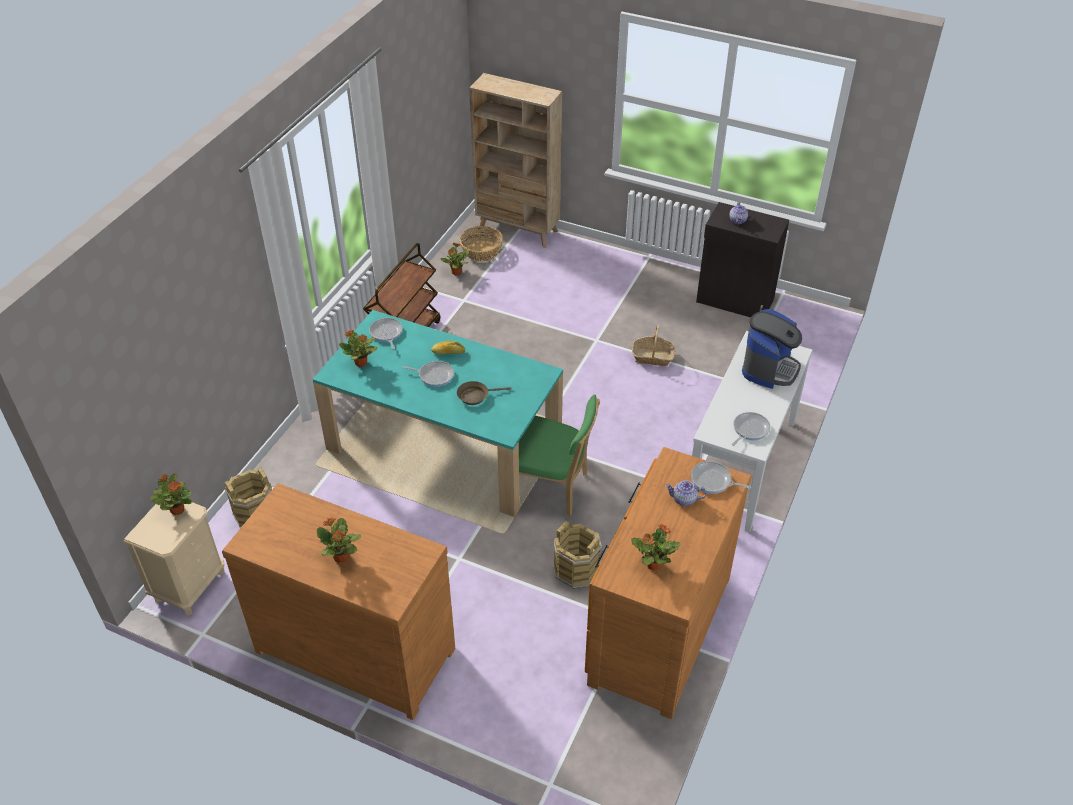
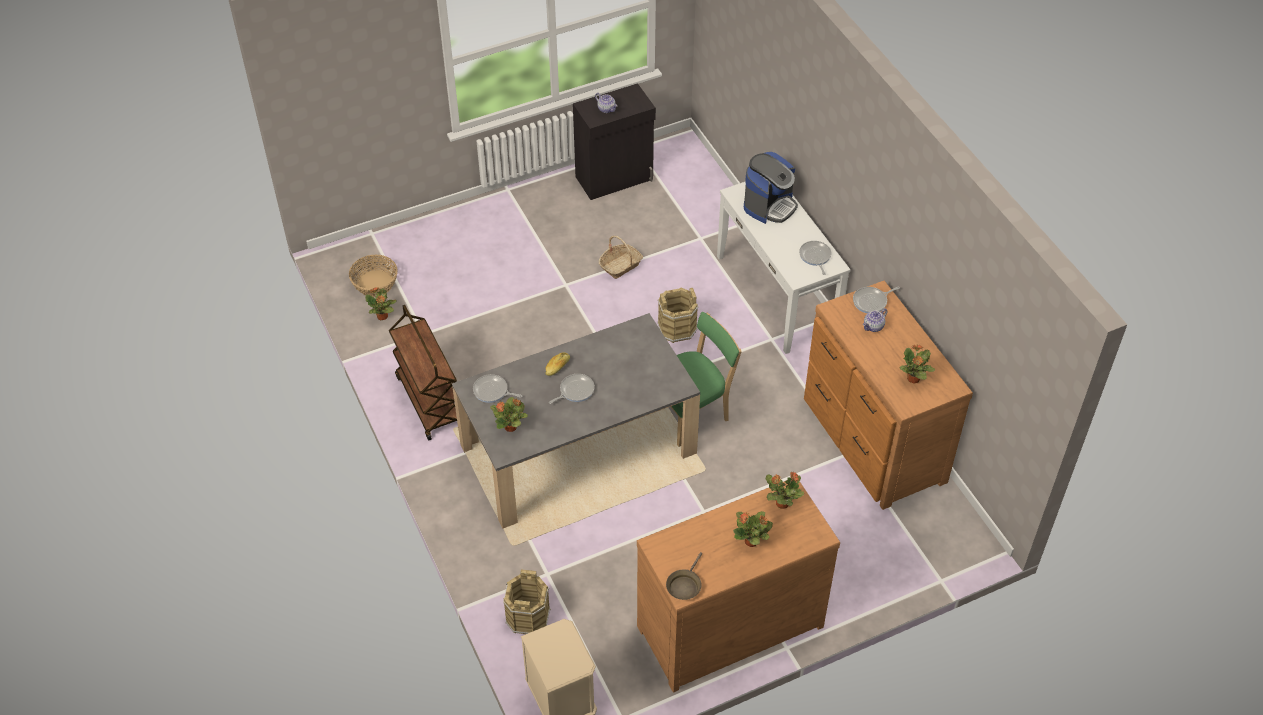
camera: 50 degrees left, 5 degrees up
potted plant [150,474,192,515] -> potted plant moved to [765,472,805,509]
turquoise dining table [313,310,563,518] -> grey dining table [452,313,700,528]
brown frying pan [457,381,512,405] -> brown frying pan moved to [666,552,702,600]
beige bookcase [469,73,562,248] -> none
brown bucket [553,521,602,589] -> brown bucket moved to [657,288,698,343]
coffee machine [742,309,802,389] -> coffee machine turned 60 degrees clockwise [744,152,798,224]

